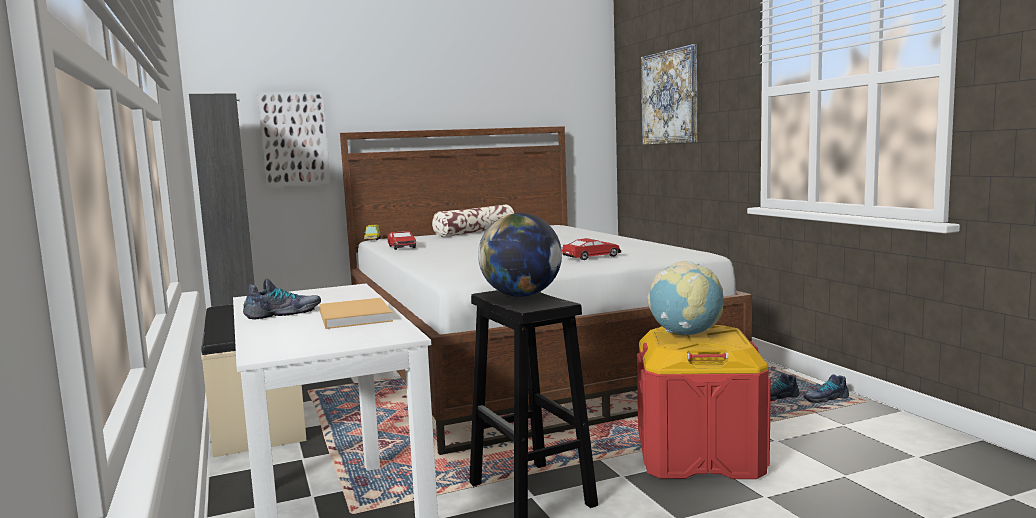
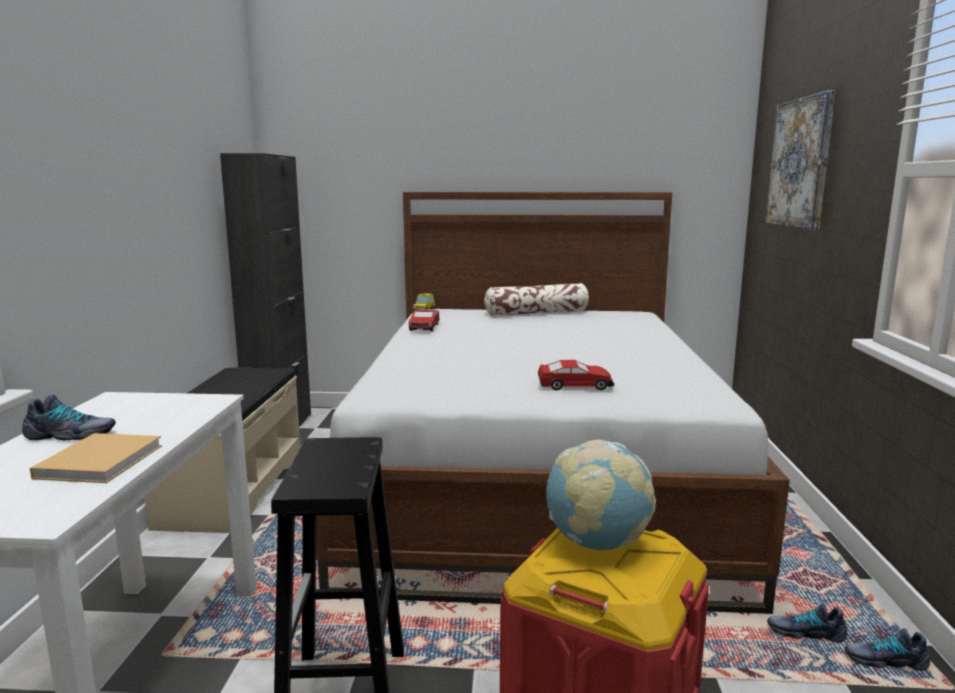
camera: 25 degrees right, 5 degrees up
picture [258,91,331,188] -> none
globe [478,213,562,297] -> none

